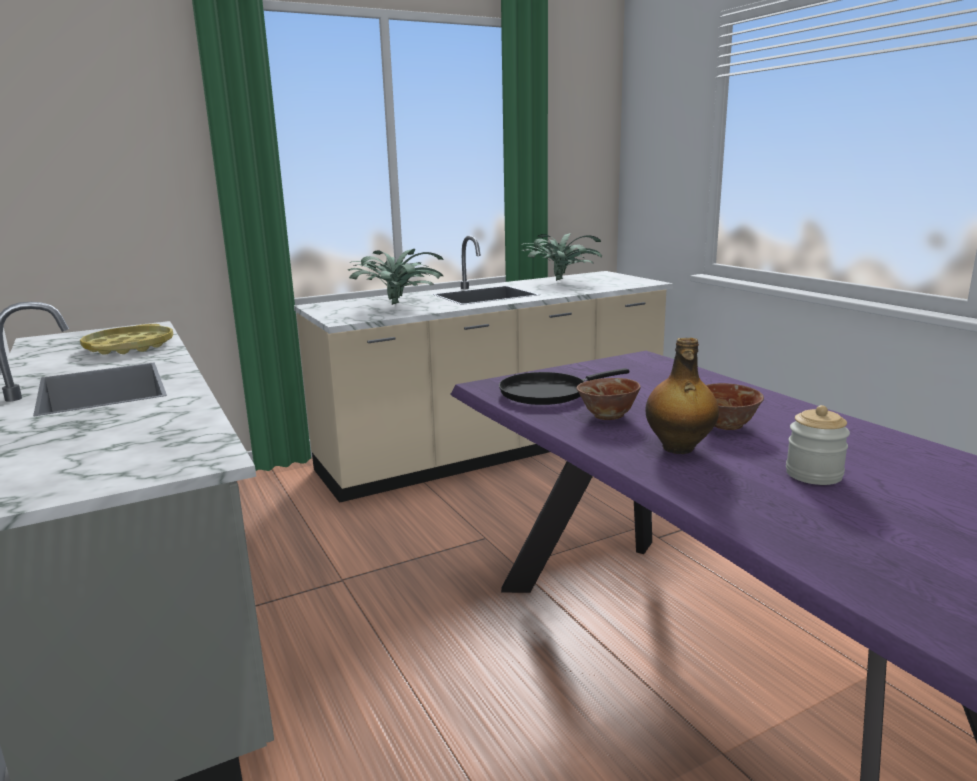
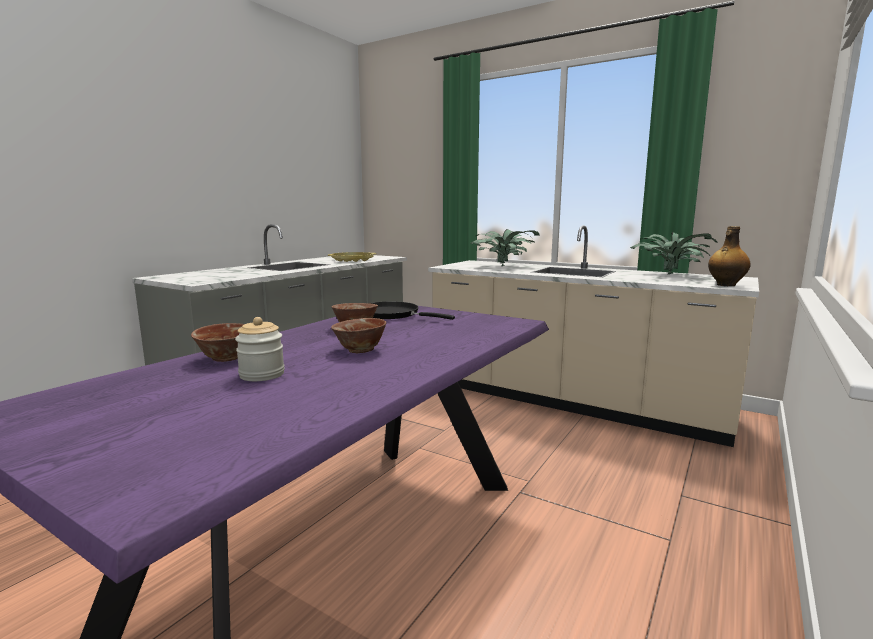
camera: 60 degrees right, 5 degrees down
bottle [645,338,719,454] -> bottle moved to [708,226,751,286]
none -> bowl [191,323,244,362]

